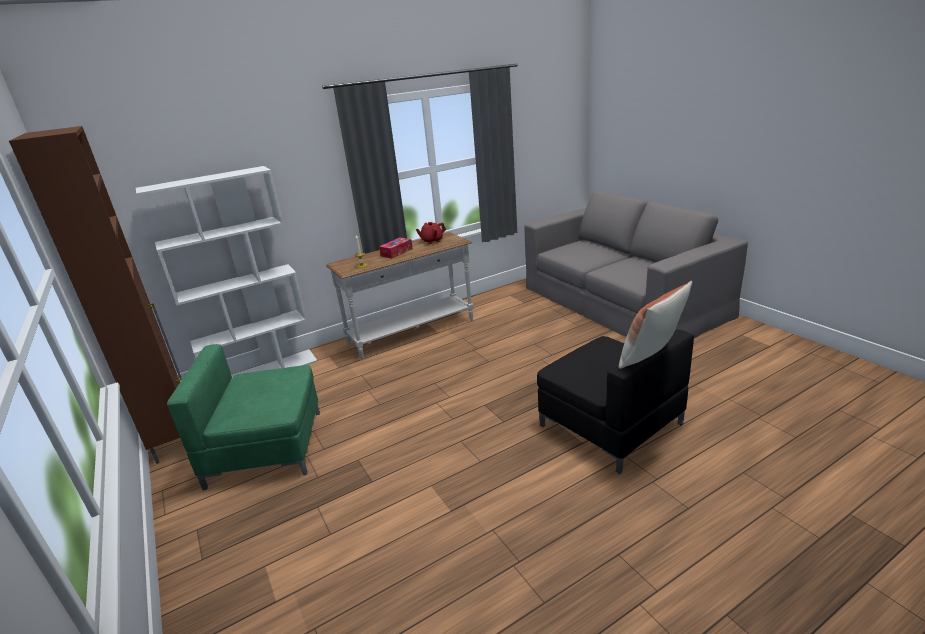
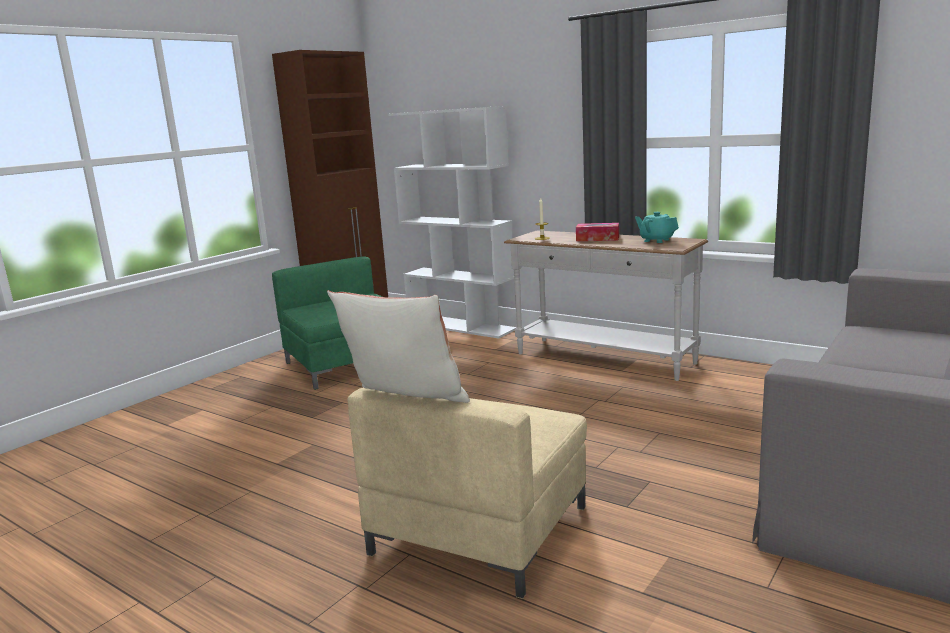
camera: 65 degrees right, 10 degrees down
red teapot [416,222,446,244] -> turquoise teapot [635,212,679,243]
black armchair [537,329,694,474] -> beige armchair [347,388,587,599]

